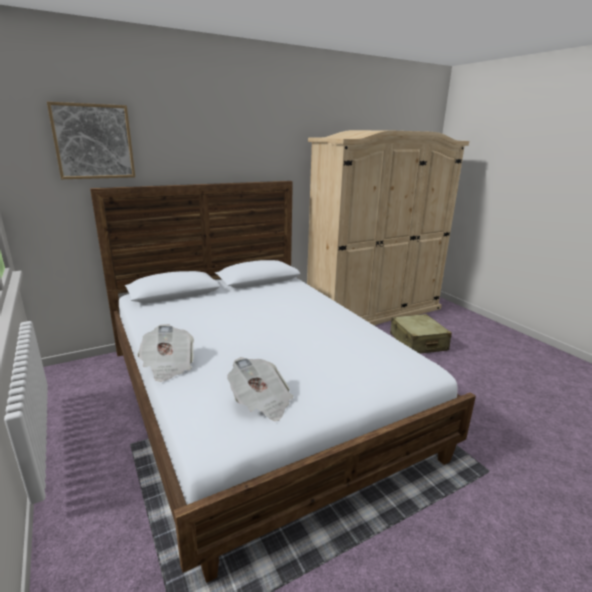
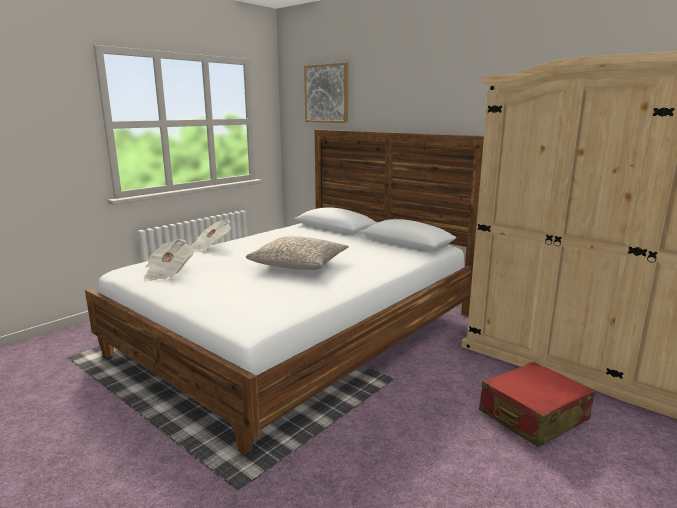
camera: 70 degrees right, 5 degrees down
beige suitcase [390,314,452,354] -> red suitcase [479,362,595,447]
none -> grey pillow [246,236,349,270]

